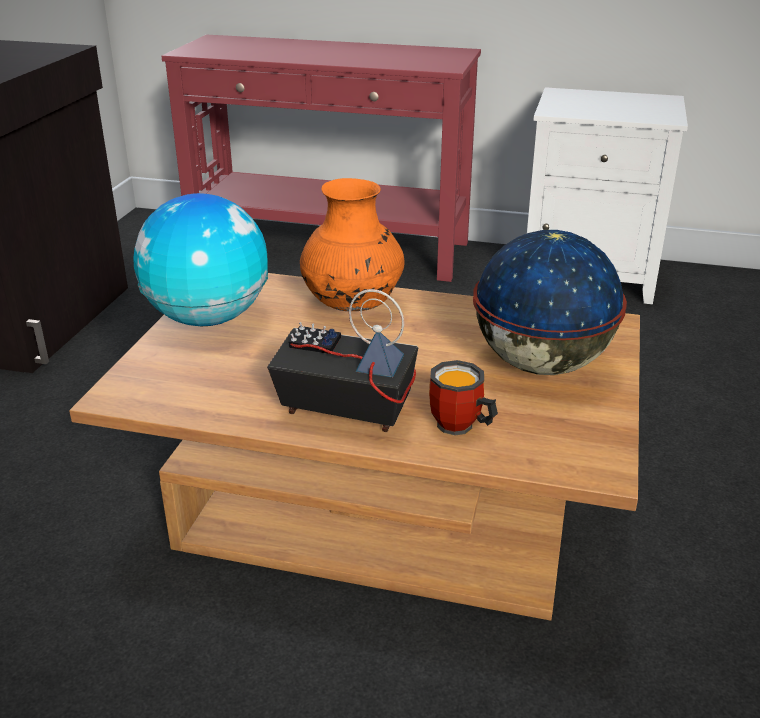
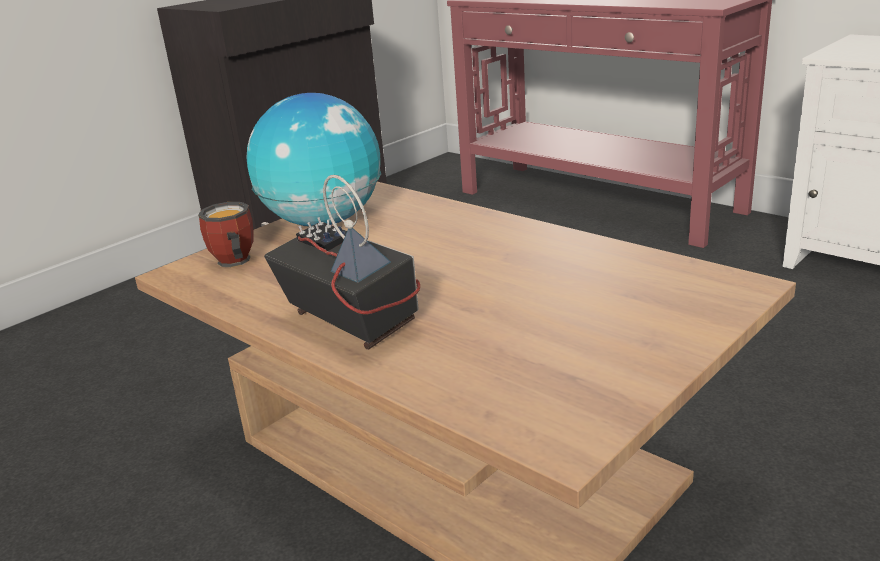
camera: 30 degrees right, 5 degrees down
orange vase [300,178,404,311] -> none
mug [429,360,498,436] -> mug moved to [198,202,253,267]
globe [473,230,627,375] -> none

